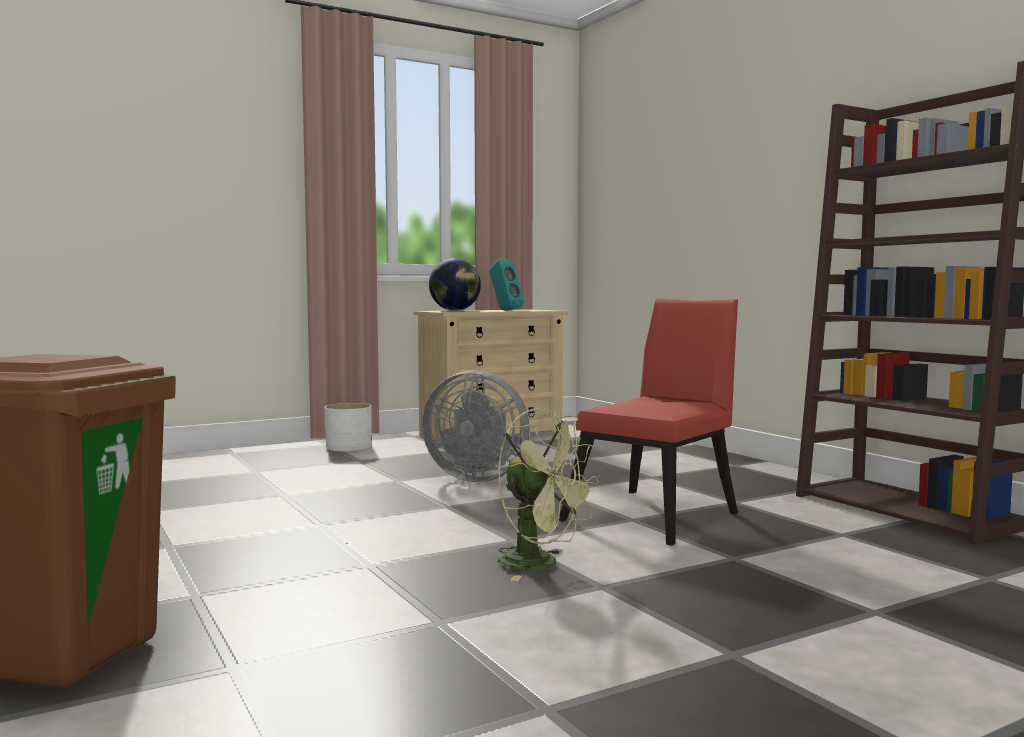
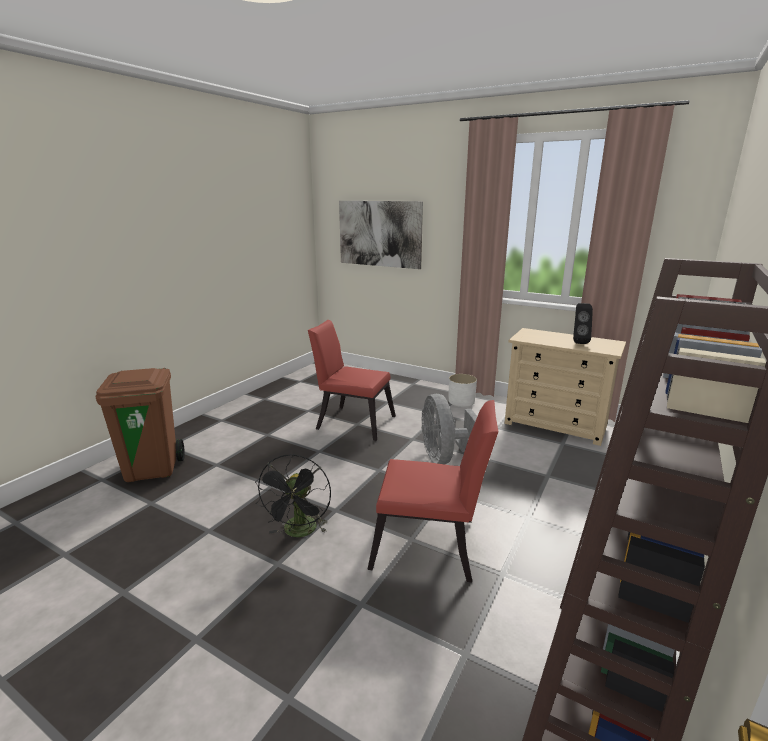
camera: 60 degrees right, 15 degrees up
globe [429,258,481,311] -> none
turquoise speaker [489,259,524,311] -> black speaker [573,303,593,344]
green fan [498,407,599,581] -> black fan [255,454,331,537]
none -> red chair [308,320,396,441]
none -> picture [339,201,423,269]

